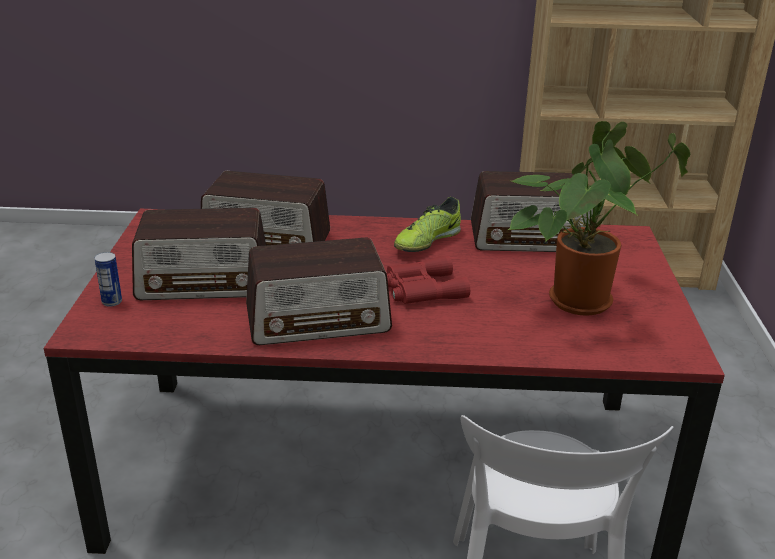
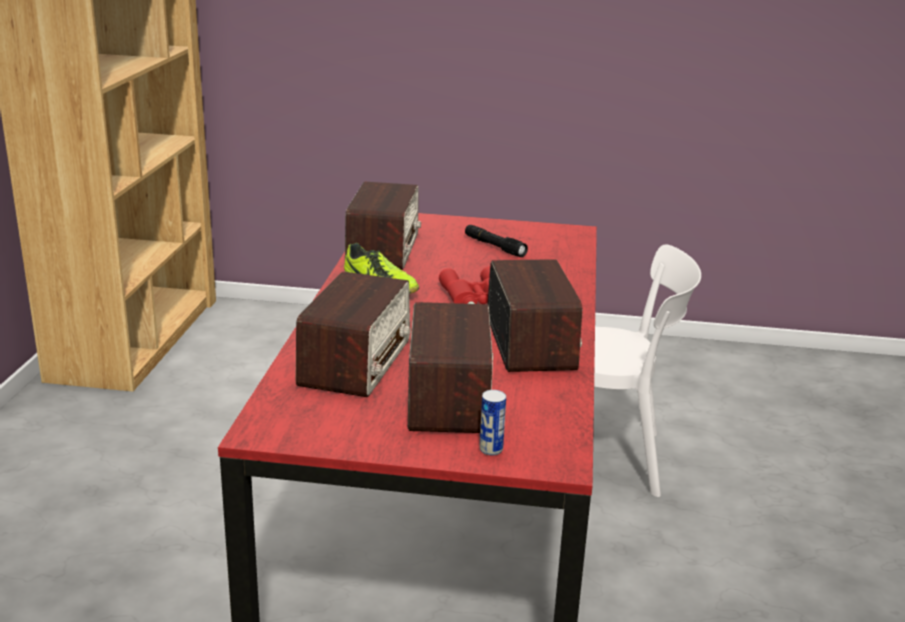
camera: 85 degrees left, 5 degrees down
potted plant [508,121,690,316] -> black flashlight [465,225,528,257]

